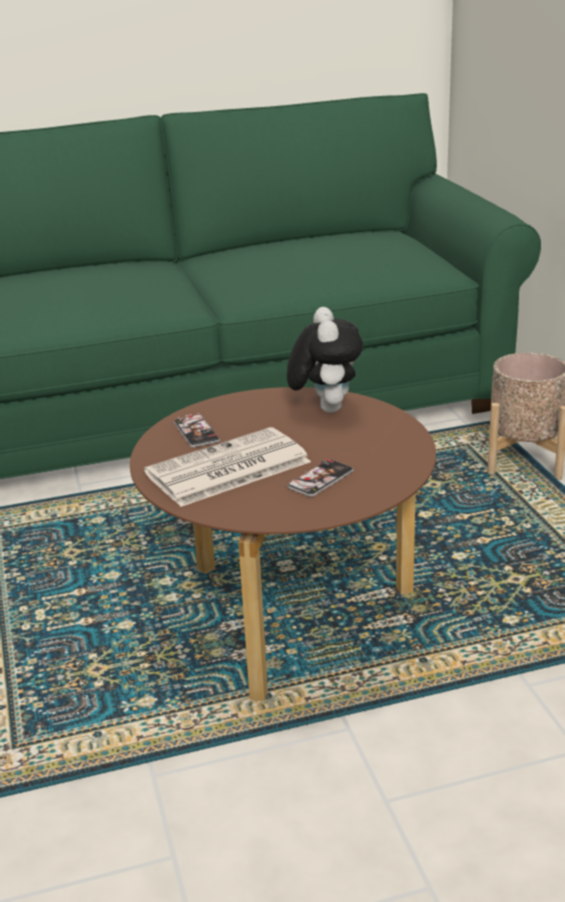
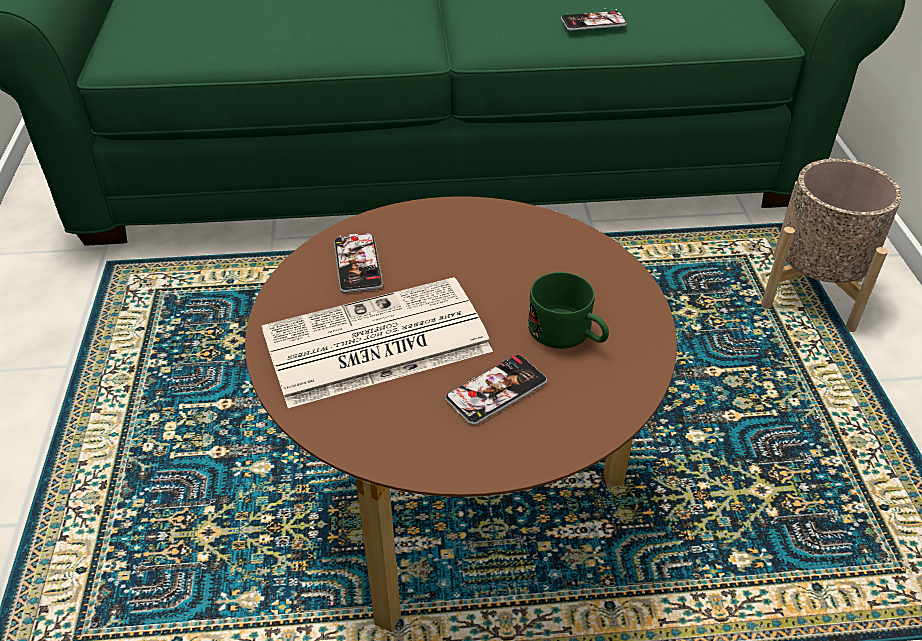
camera: 10 degrees right, 15 degrees up
plush toy [287,307,363,413] -> none
none -> green mug [528,272,609,349]
none -> phone [561,9,627,31]

